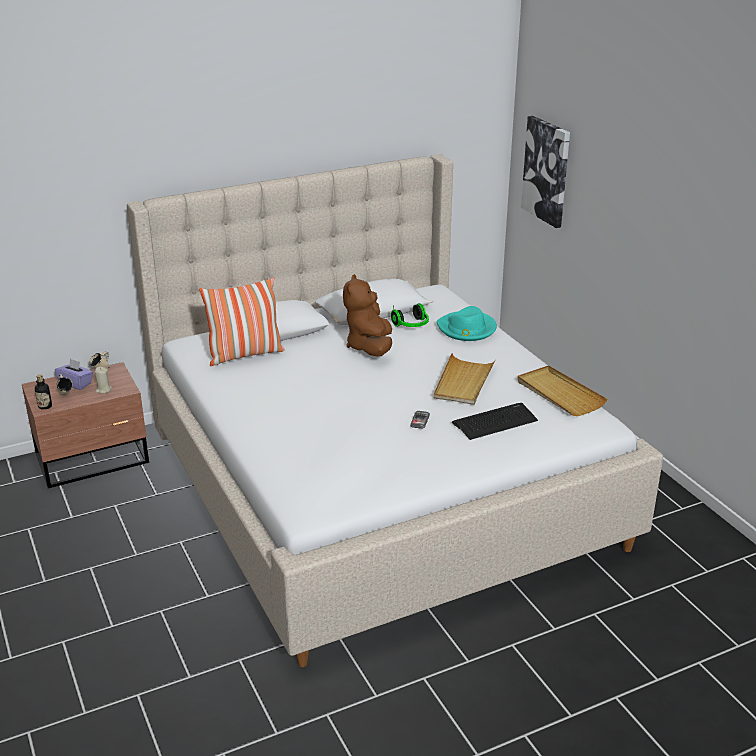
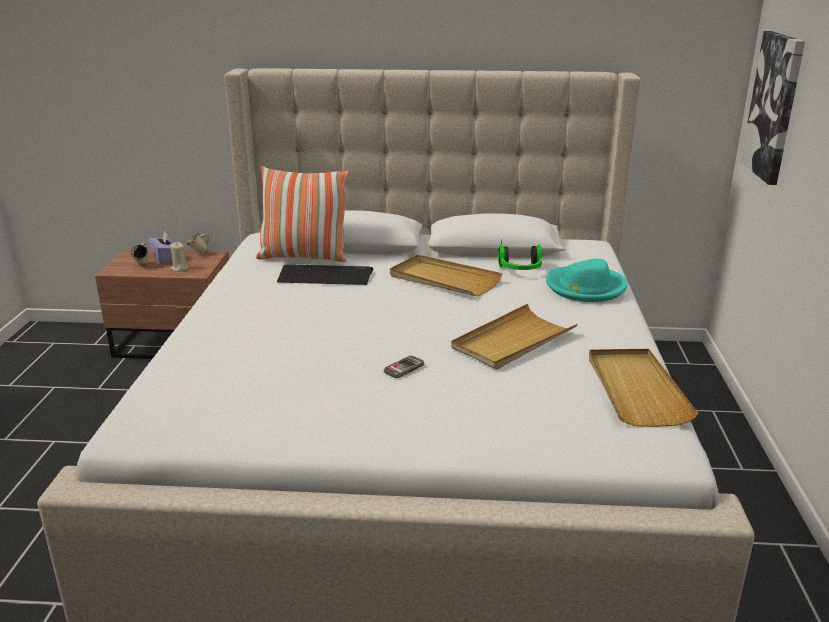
camera: 30 degrees right, 5 degrees down
bottle [35,374,52,410] -> none
brown plush toy [343,274,392,356] -> beige tray [390,255,503,296]
keyboard [452,403,538,440] -> keyboard moved to [277,264,373,285]

